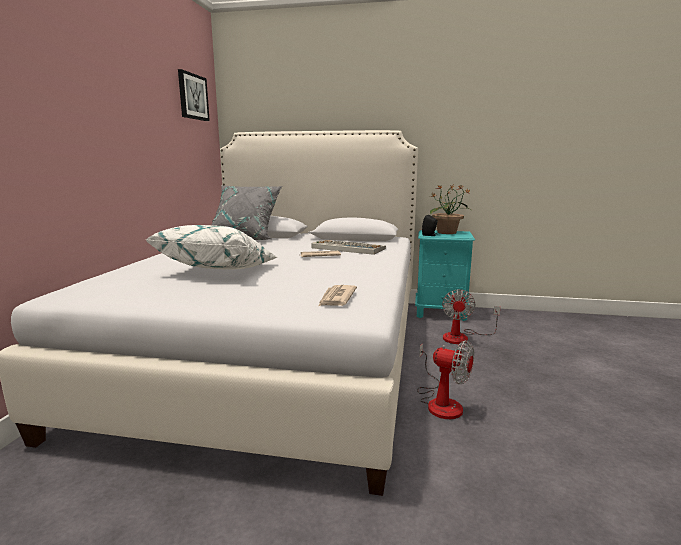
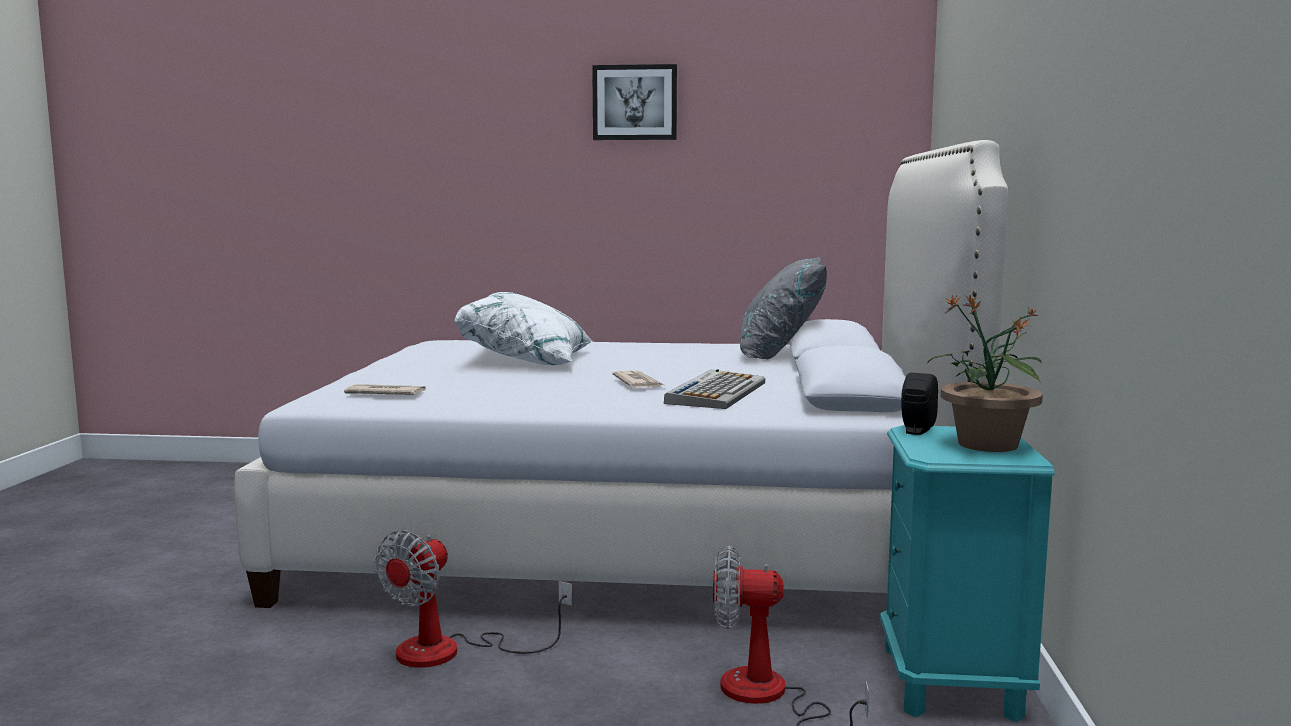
camera: 85 degrees right, 5 degrees down
picture [178,69,210,121] -> picture moved to [592,64,677,140]

